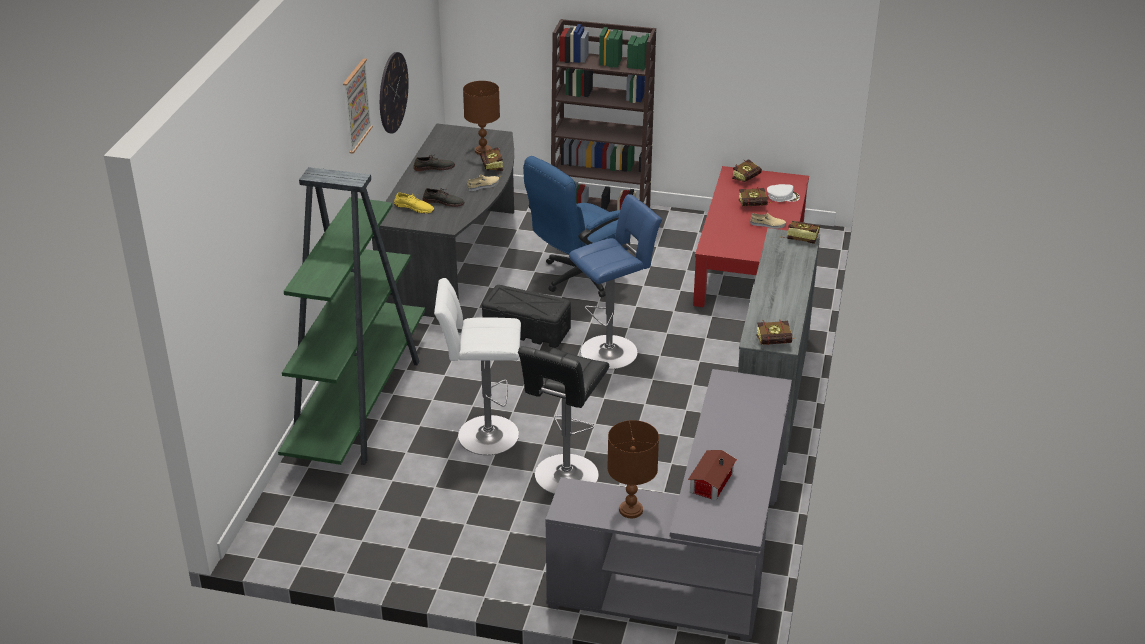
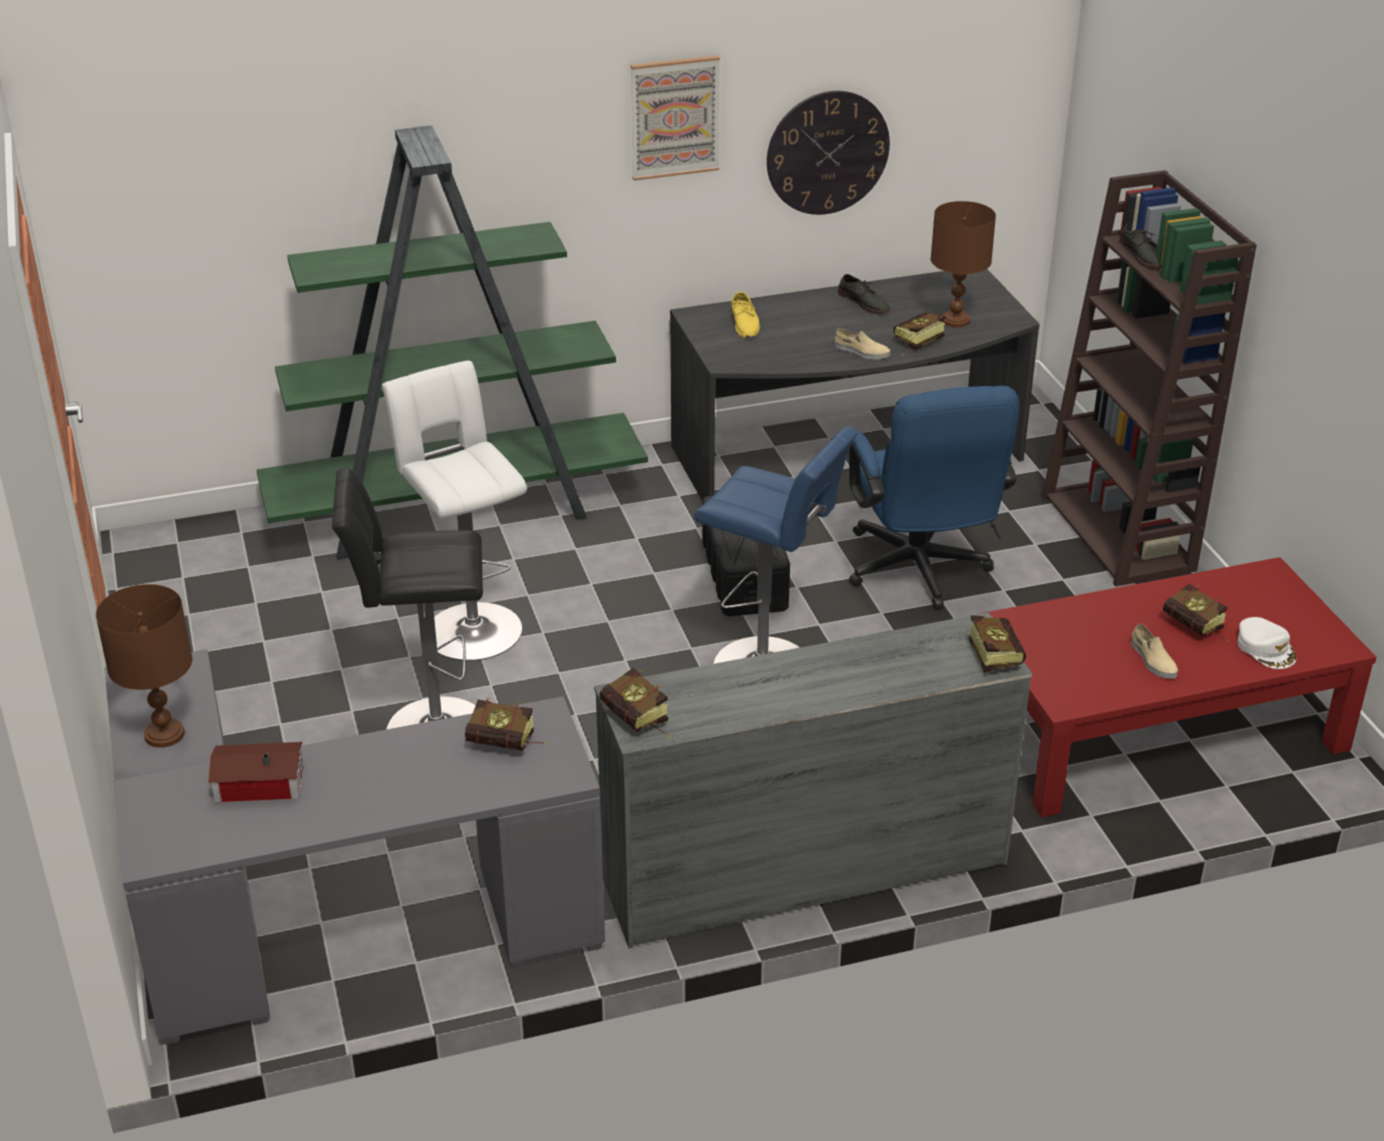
camera: 60 degrees right, 0 degrees up
grey shoe [423,188,464,207] -> grey shoe moved to [1120,223,1161,269]
blue office chair [523,156,620,297] -> blue office chair turned 120 degrees counterclockwise [849,386,1019,609]
book [732,159,762,182] -> book moved to [465,697,547,751]

